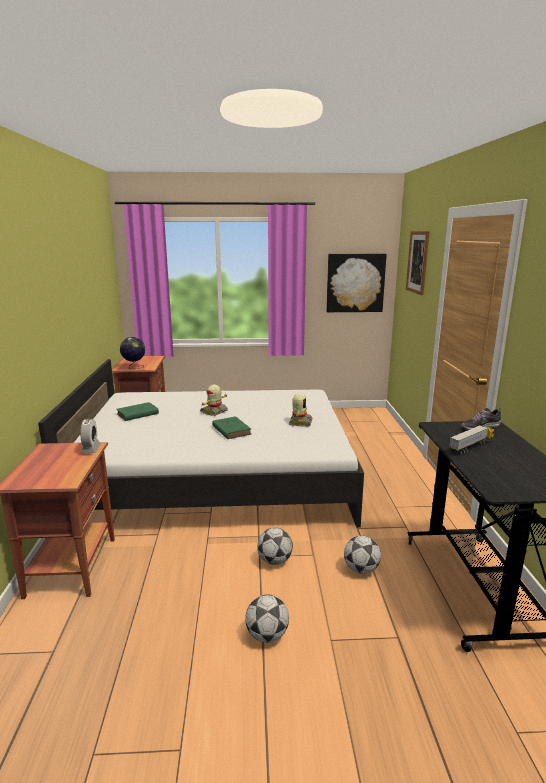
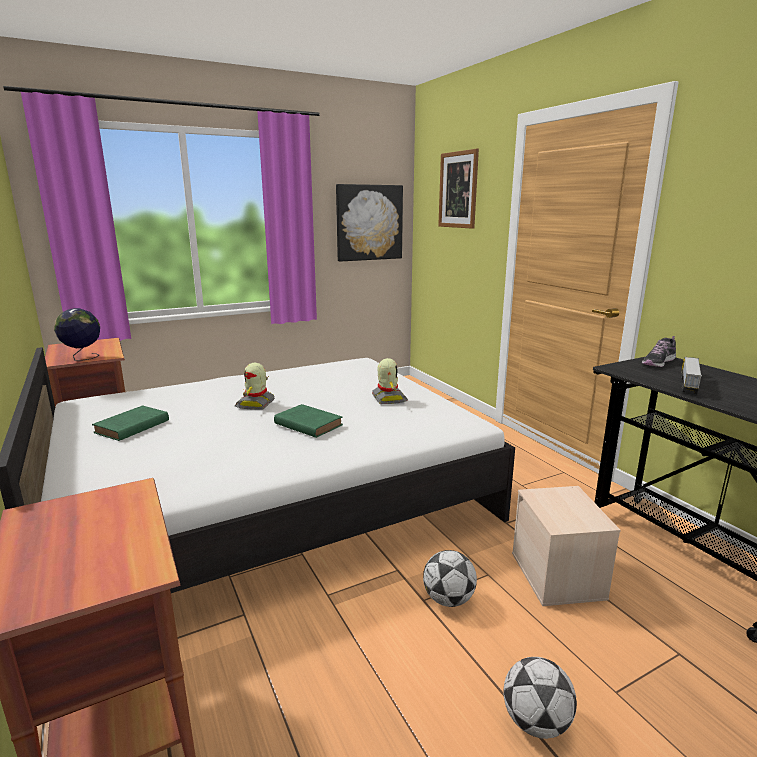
camera: 25 degrees left, 0 degrees up
alarm clock [80,419,101,454] -> none
football [344,535,381,574] -> beige storage box [512,486,621,606]

